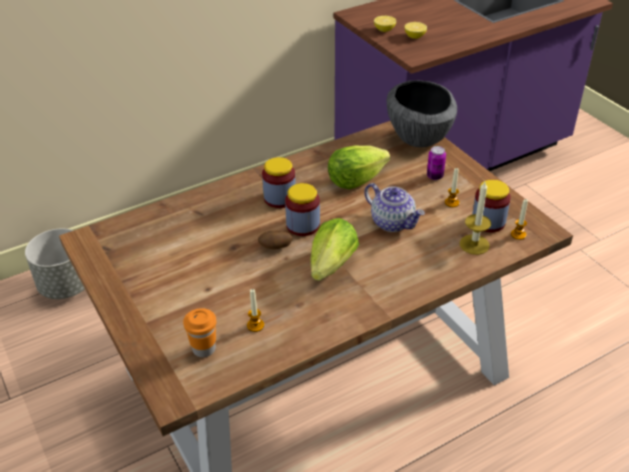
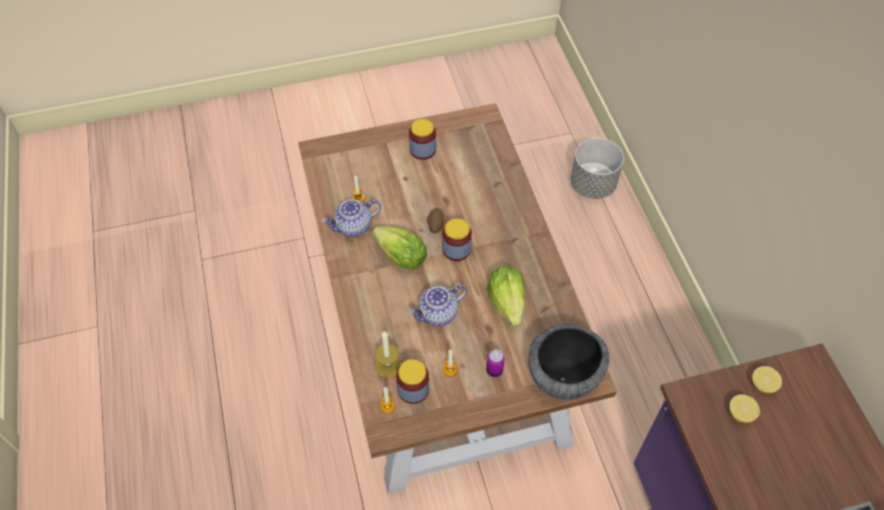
camera: 105 degrees right, 15 degrees up
orange cup [183,308,216,357] -> none
jar [262,157,296,208] -> jar moved to [409,119,436,160]
none -> teapot [322,200,381,237]

